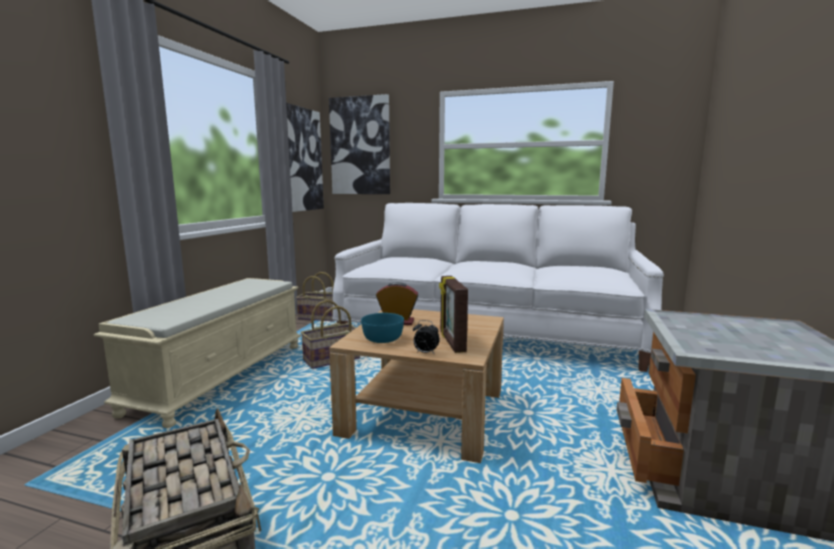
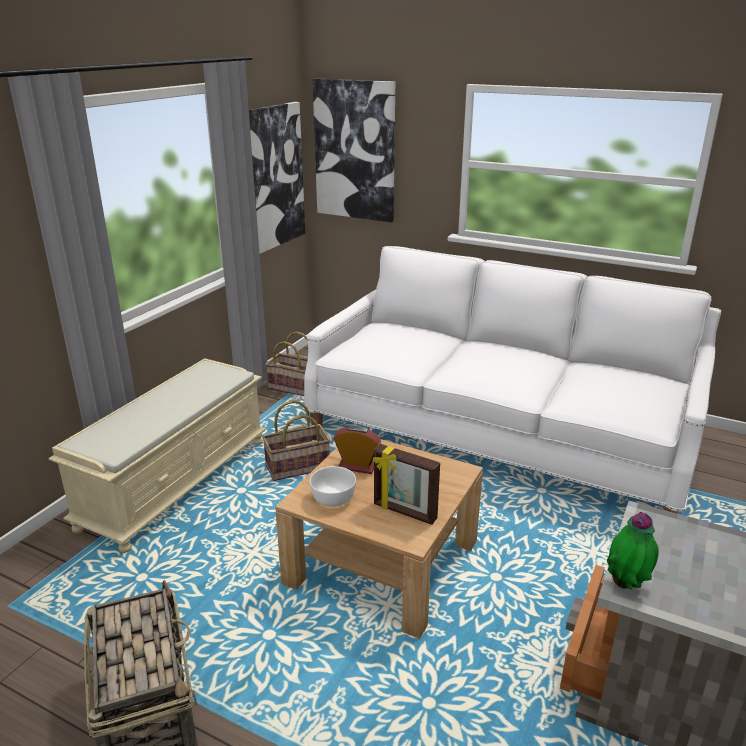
camera: 10 degrees right, 15 degrees up
turquoise bowl [361,313,404,343] -> white bowl [310,466,356,507]
alarm clock [413,320,440,354] -> none
picture frame [439,276,468,353] -> picture frame turned 60 degrees counterclockwise [373,444,440,525]
none -> potted plant [607,512,659,590]

